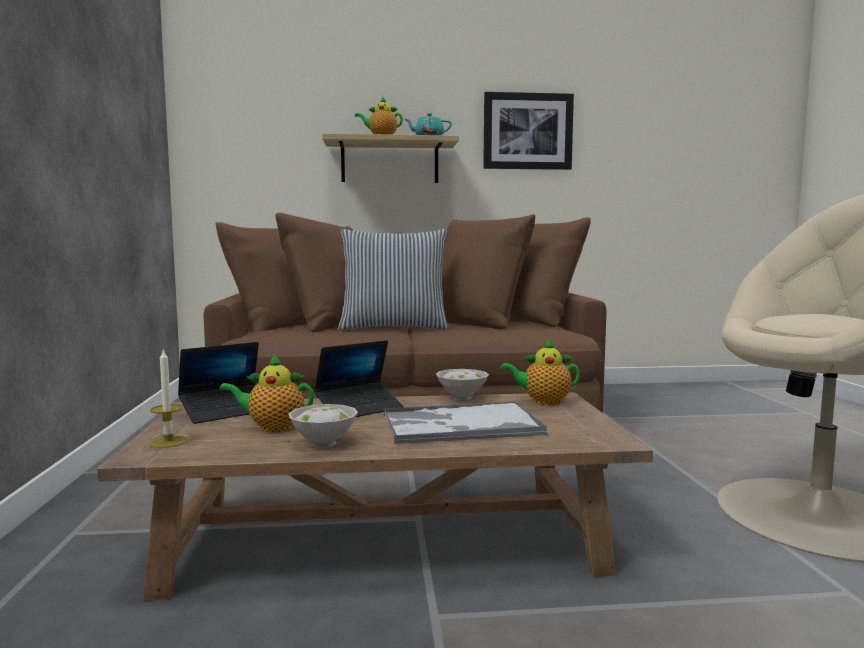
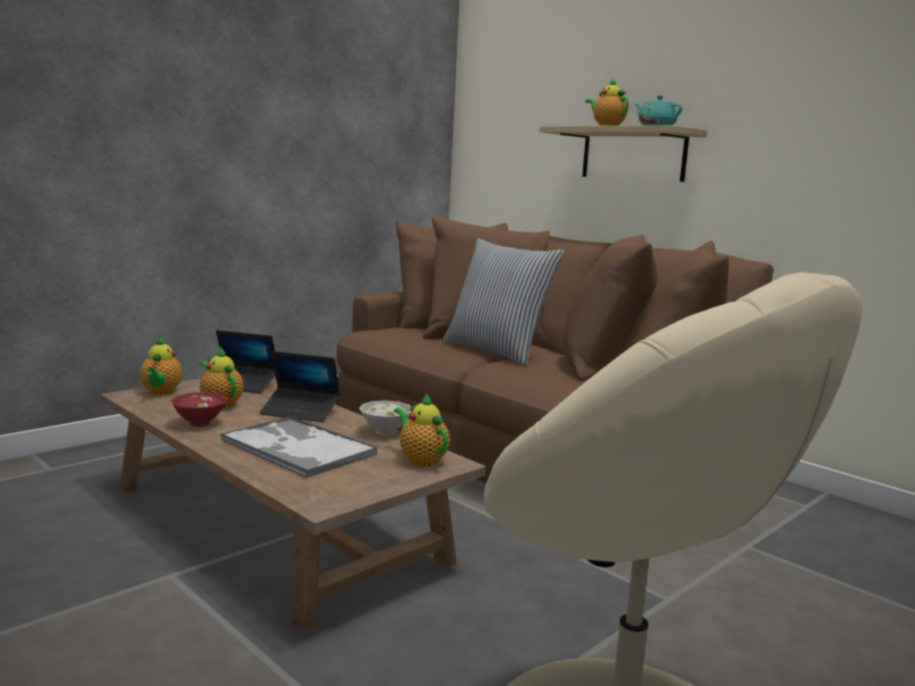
camera: 50 degrees right, 5 degrees up
candle [150,349,187,448] -> teapot [140,336,182,395]
white bowl [288,404,358,448] -> red bowl [171,392,228,427]
picture [483,92,574,170] -> none

